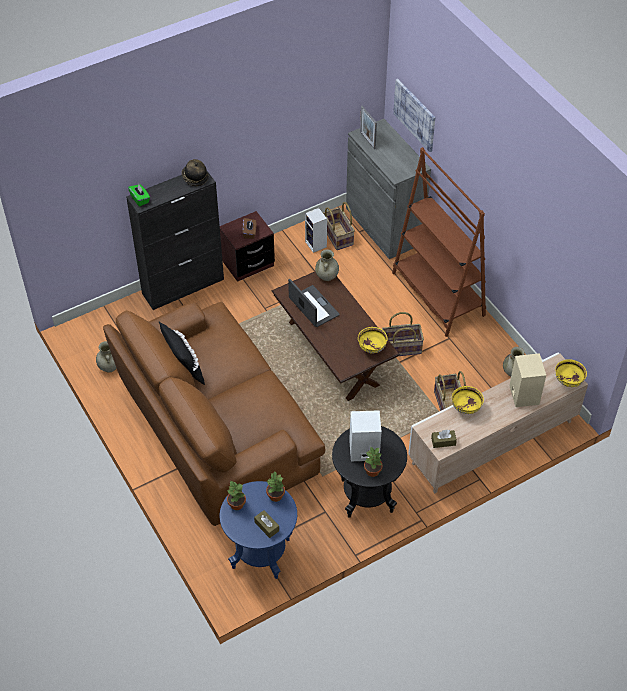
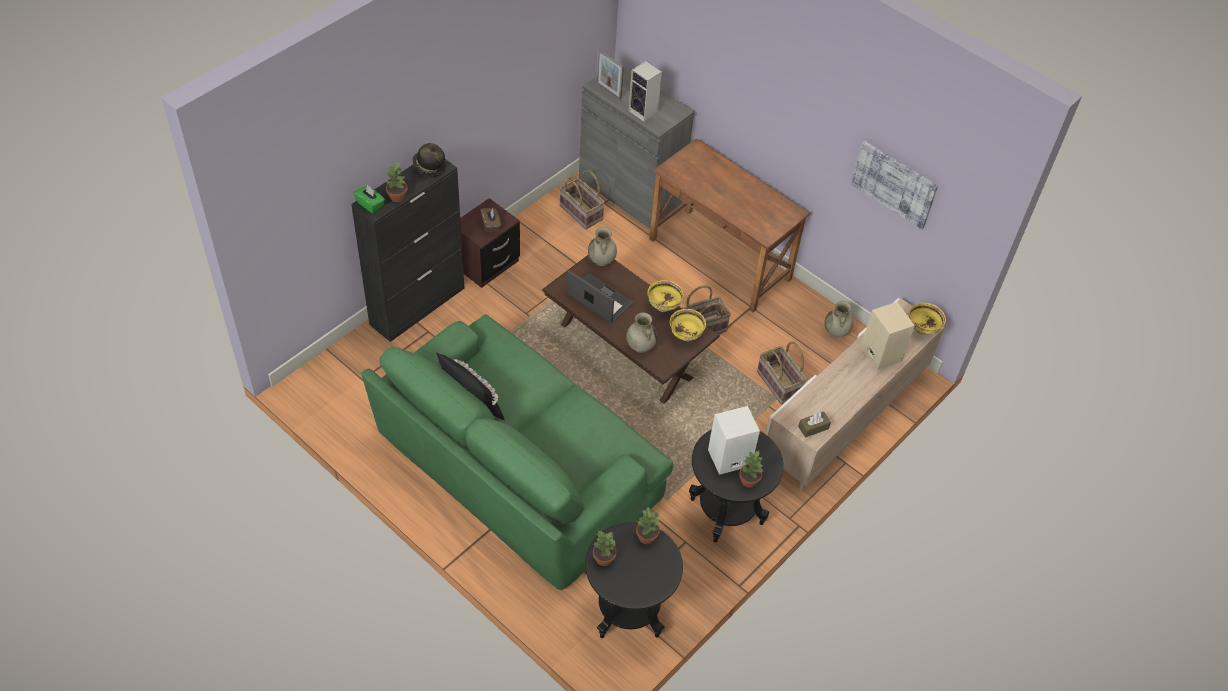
camera: 20 degrees left, 0 degrees up
beige vase [96,341,117,373] -> beige vase moved to [626,313,657,353]
brown sofa [103,302,325,526] -> green sofa [361,314,673,591]
blue side table [220,481,297,579] -> black side table [585,522,683,638]
brown tissue box [254,510,279,538] -> none
speaker [305,208,327,253] -> speaker moved to [629,61,662,122]
brown bookcase [392,147,486,337] -> brown desk [649,138,810,312]
picture [393,79,435,152] -> picture moved to [851,141,938,230]
yellow bowl [452,386,484,414] -> yellow bowl moved to [647,280,684,312]
none -> potted plant [386,162,408,202]

